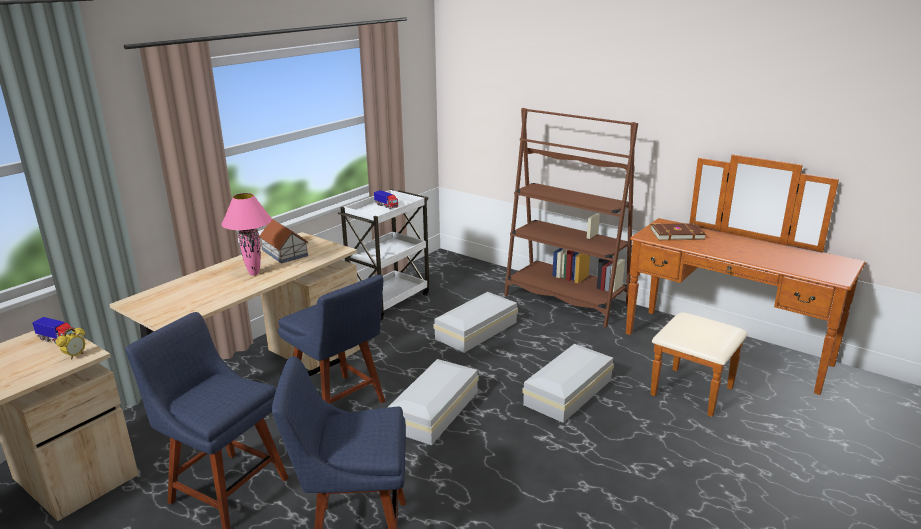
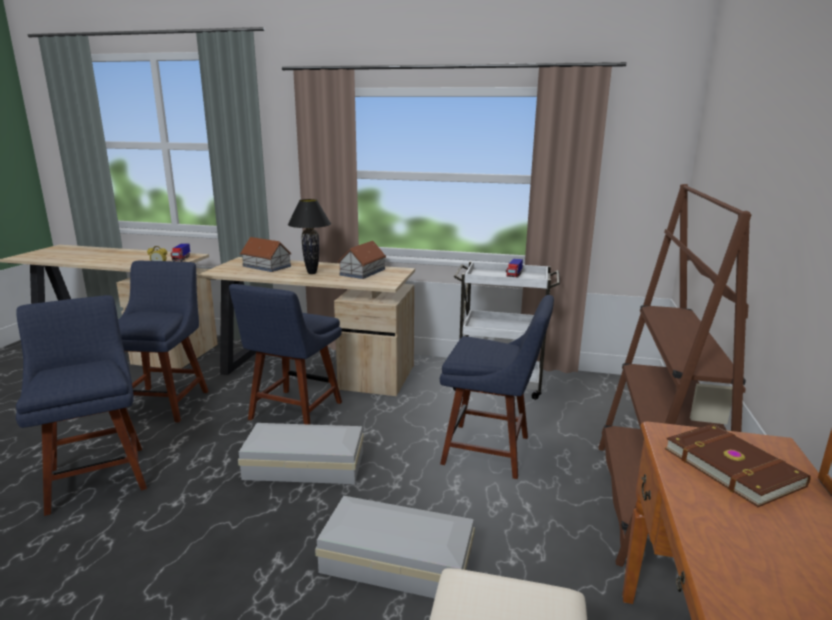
camera: 65 degrees right, 5 degrees down
pink table lamp [222,193,272,276] -> black table lamp [288,199,331,274]
white storage box [433,292,518,353] -> blue chair [440,295,554,479]
none -> toy house [240,237,292,272]

